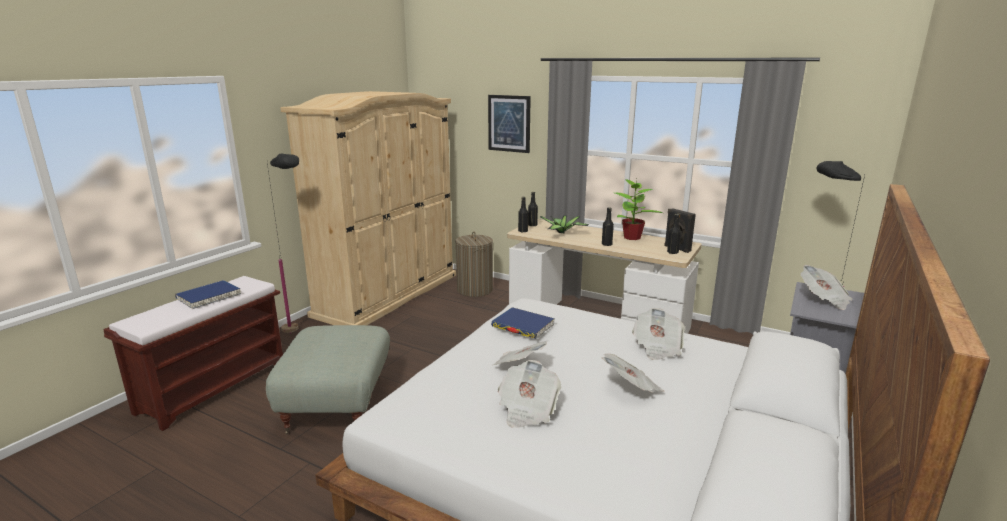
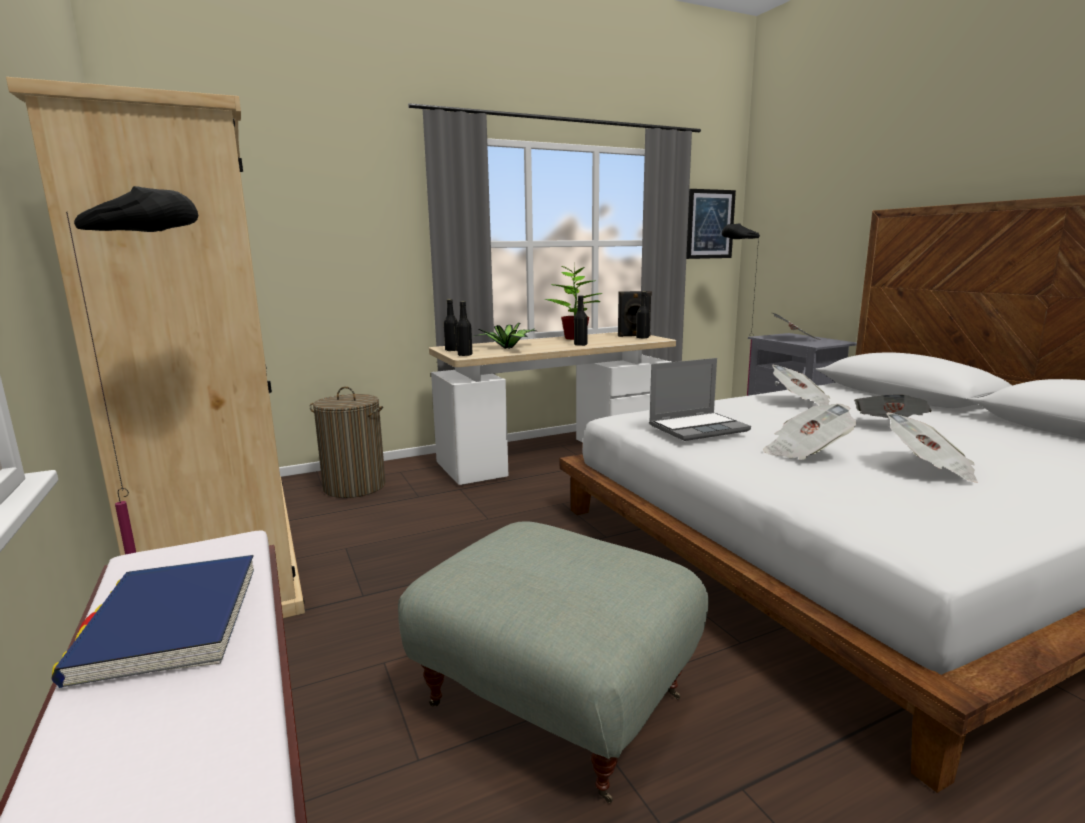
camera: 55 degrees left, 5 degrees down
picture [488,95,531,153] -> picture moved to [686,189,736,259]
blue book [491,307,555,339] -> laptop [649,358,751,441]

